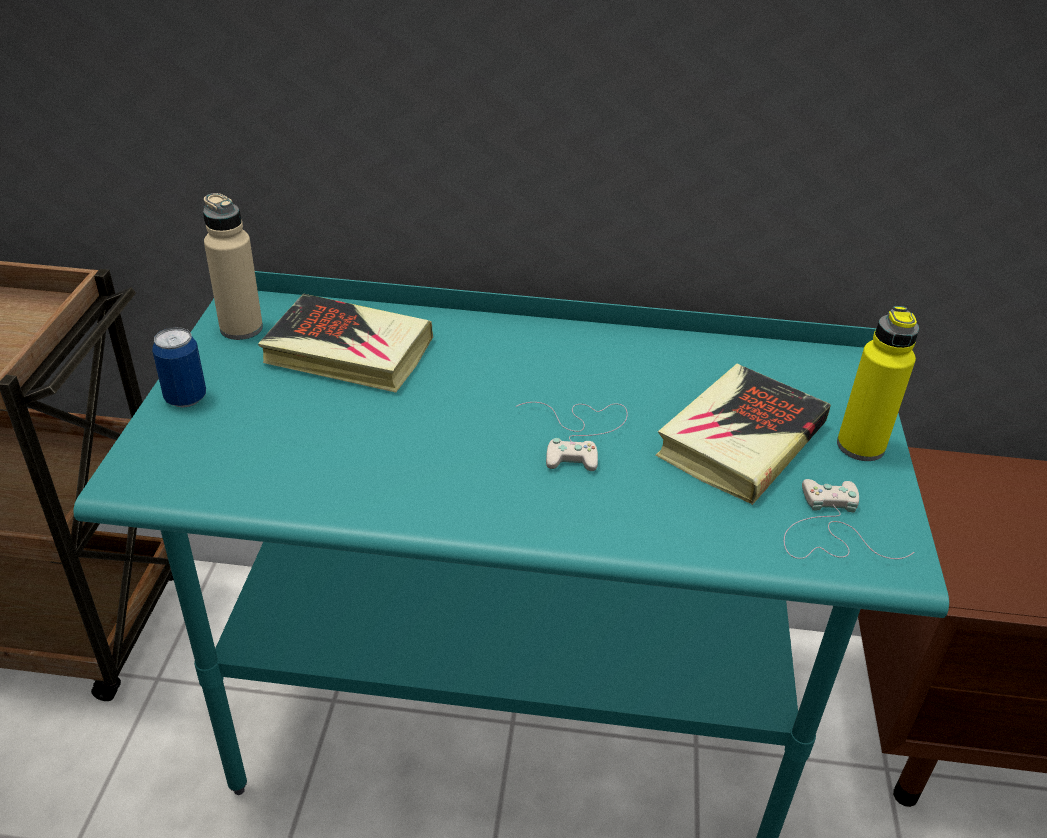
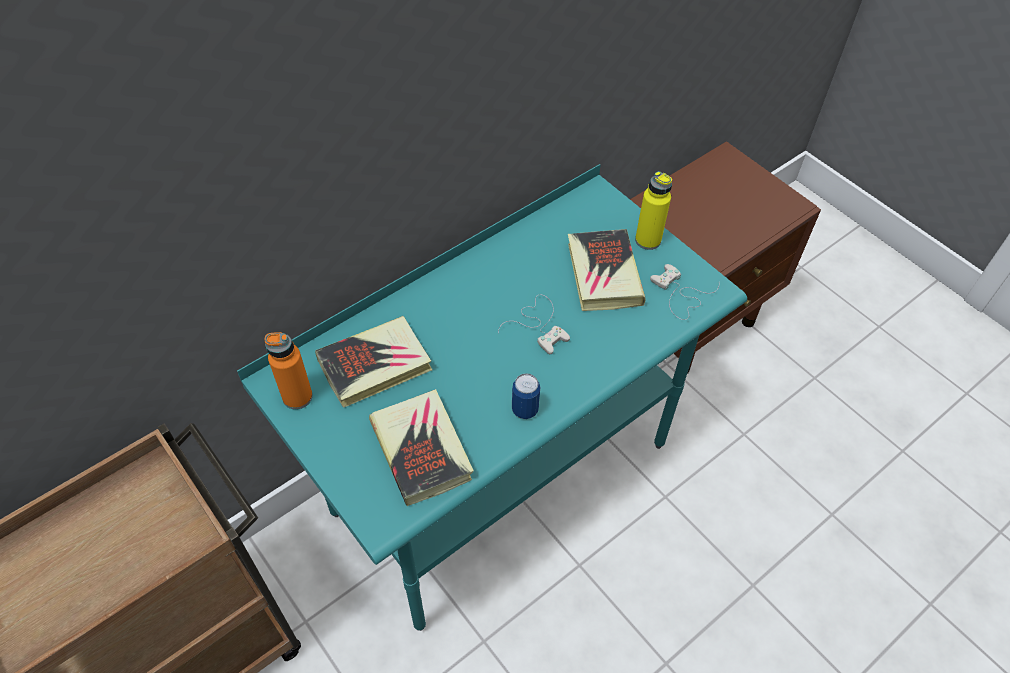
camera: 45 degrees left, 15 degrees up
can [152,327,206,408] -> can moved to [512,373,540,419]
beige bottle [203,193,263,340] -> orange bottle [264,332,313,409]
none -> book [369,389,474,506]

